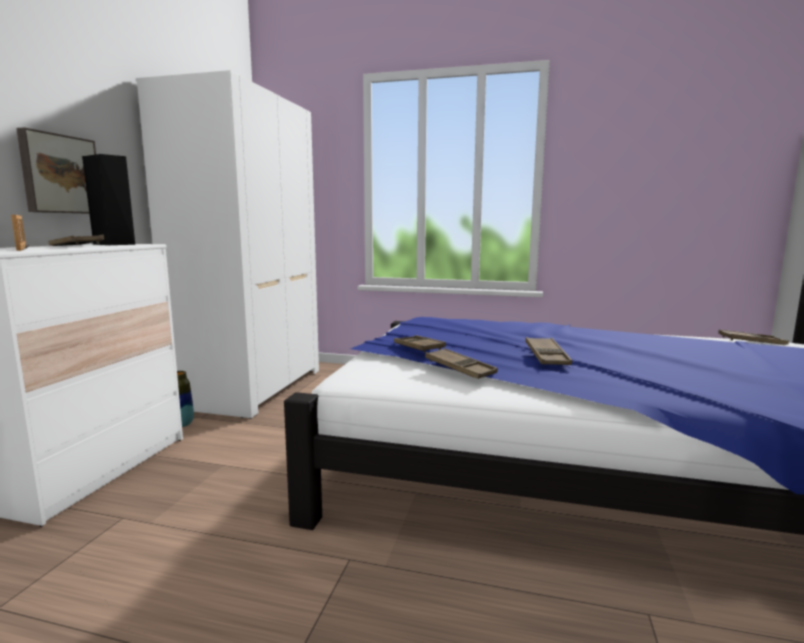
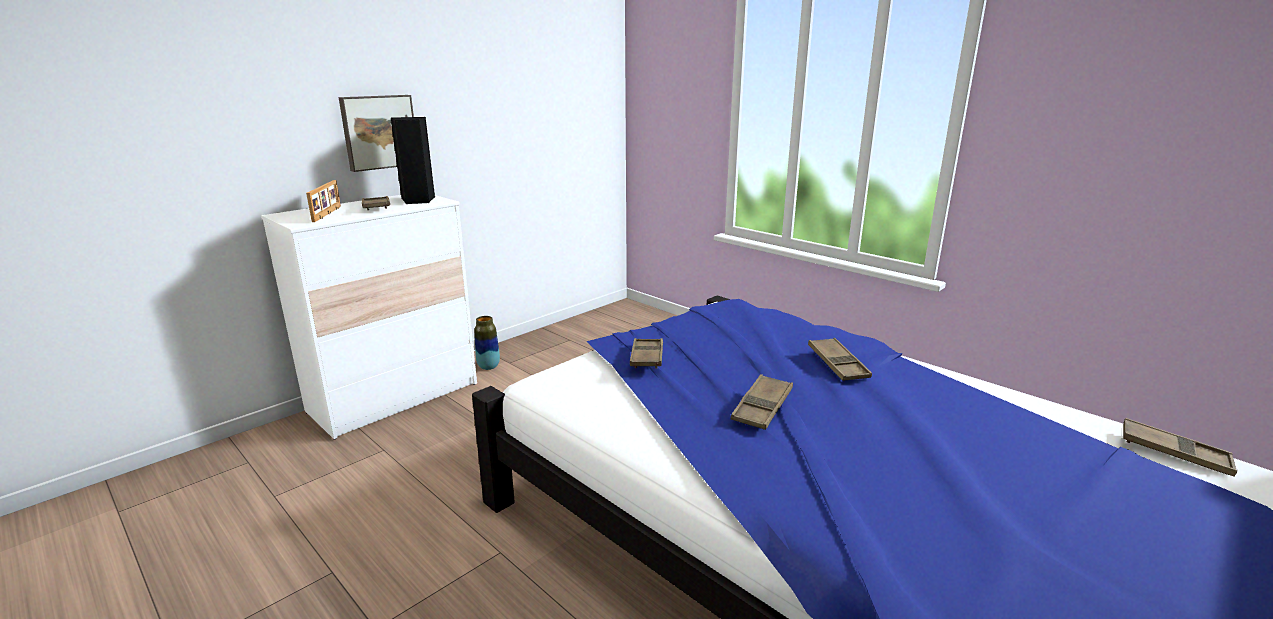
camera: 30 degrees right, 10 degrees up
white wardrobe [137,70,319,419] -> none
brown tray [425,348,498,379] -> brown tray moved to [808,338,872,381]

